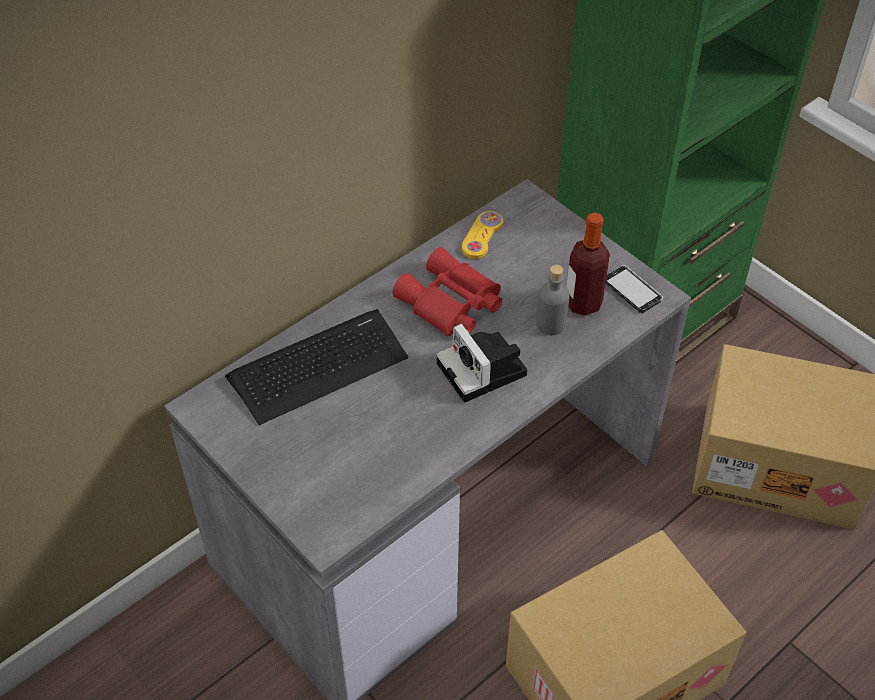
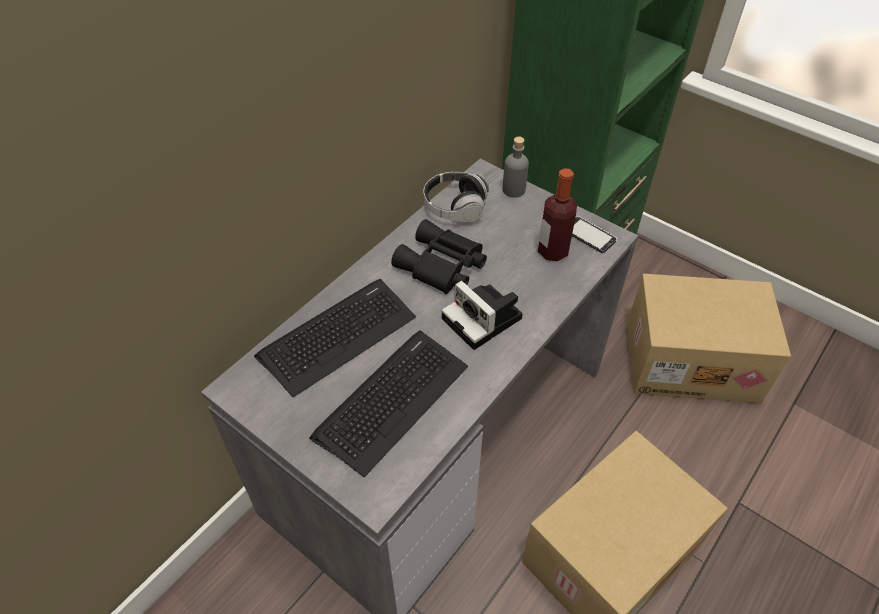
camera: 10 degrees left, 0 degrees up
red binoculars [392,247,502,337] -> black binoculars [391,219,487,294]
yellow game controller [462,211,503,259] -> headphones [424,172,489,223]
grey bottle [536,265,570,335] -> grey bottle moved to [503,137,529,198]
none -> keyboard [309,330,468,477]

